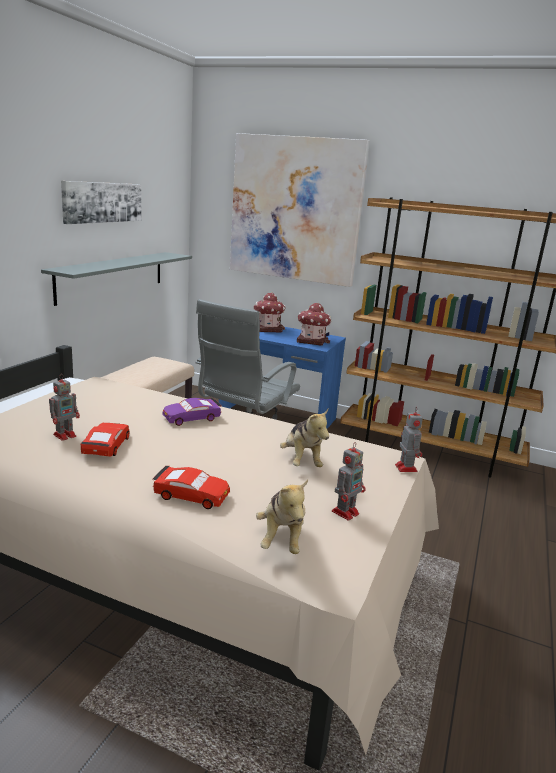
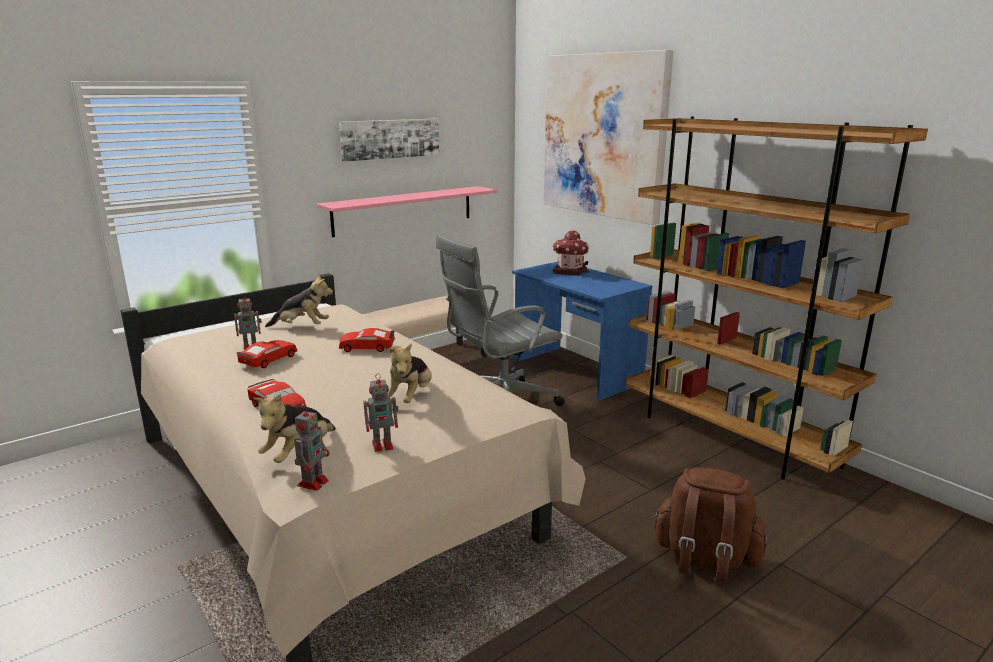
camera: 30 degrees right, 0 degrees up
grey shelf [41,252,192,306] -> pink shelf [317,186,497,237]
purple toy car [162,398,221,426] -> red toy car [339,328,395,352]
toy house [297,303,331,346] -> none
toy robot [395,408,423,472] -> toy robot moved to [294,405,330,491]
none -> plush toy [265,274,333,327]
none -> brown backpack [653,467,767,583]

